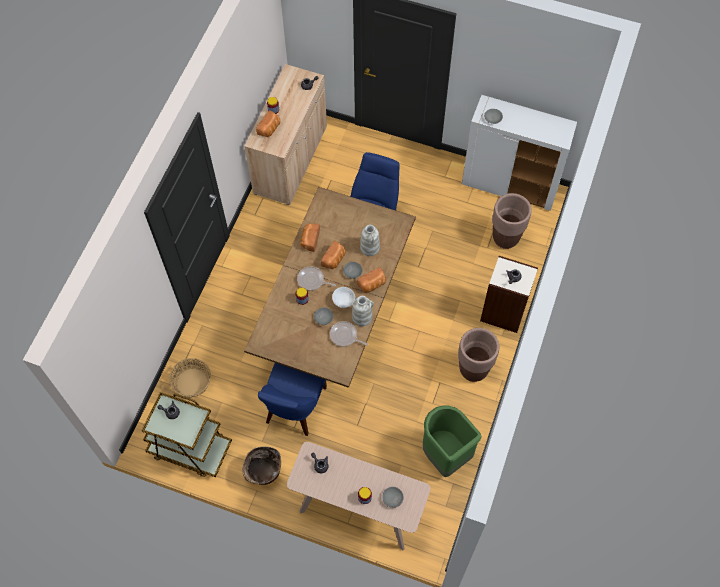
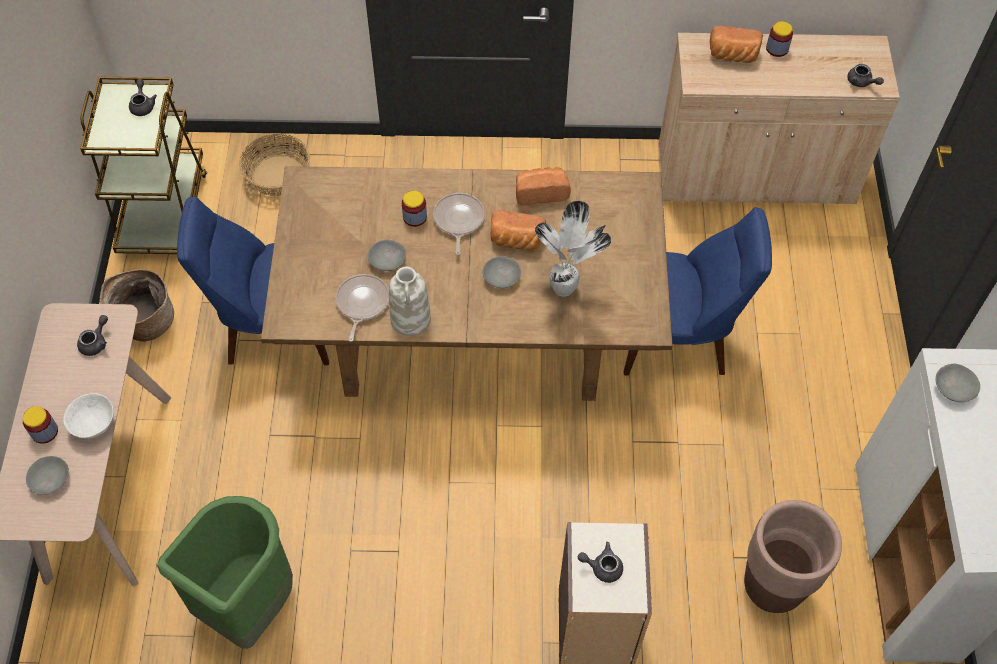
camera: 70 degrees right, 5 degrees down
white bowl [332,287,355,308] -> white bowl moved to [63,393,114,438]
bread [357,267,386,293] -> none
white vase [360,225,380,256] -> potted plant [535,201,611,297]
brown planter [458,328,499,382] -> none

